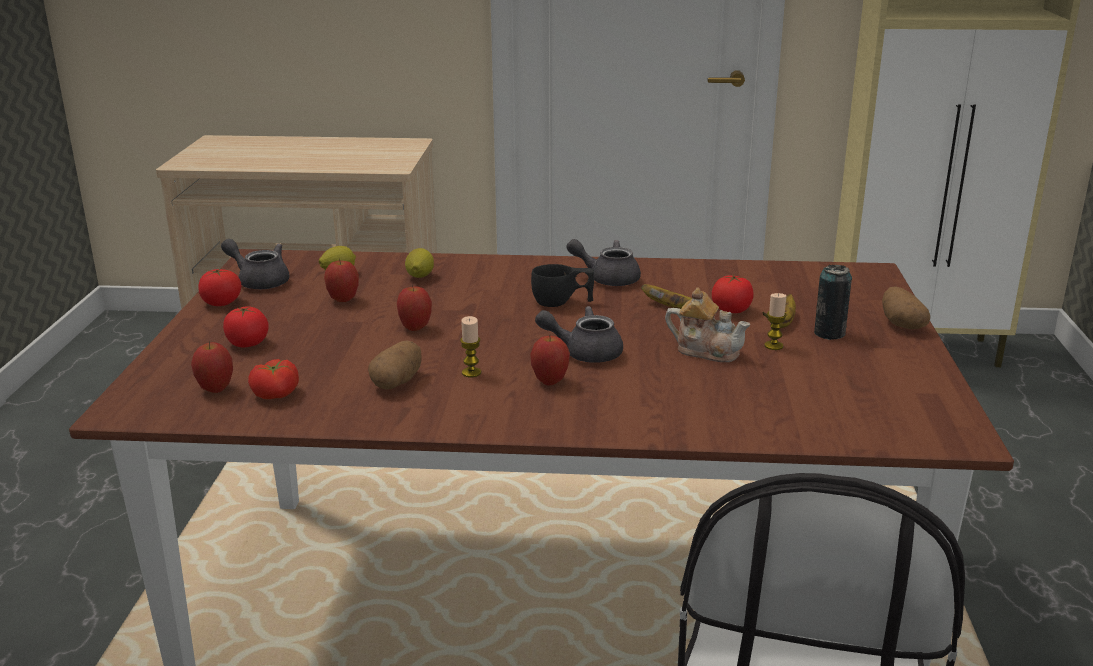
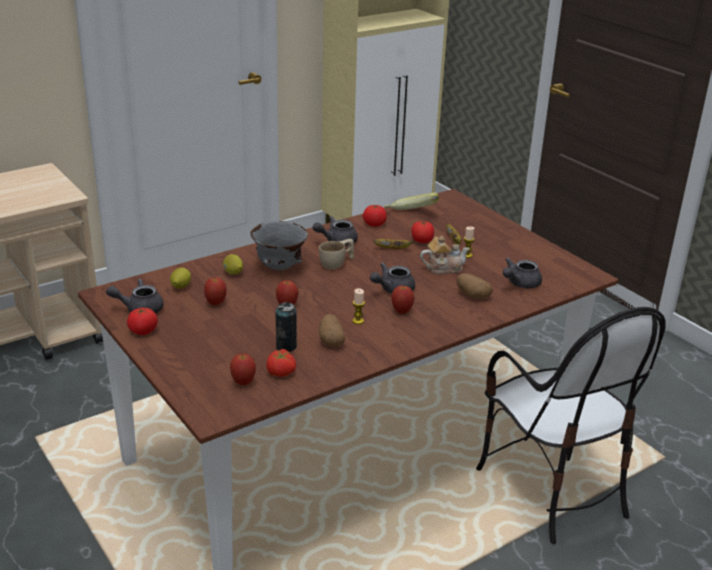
camera: 40 degrees left, 5 degrees up
tomato [223,306,269,347] -> tomato moved to [363,205,387,227]
black cup [531,264,594,307] -> beige cup [319,239,354,269]
can [814,265,852,340] -> can moved to [275,302,297,352]
potato [882,286,930,329] -> potato moved to [457,273,493,299]
none -> grey bowl [250,221,308,270]
none -> banana [384,192,439,210]
none -> grey teapot [503,258,542,288]

